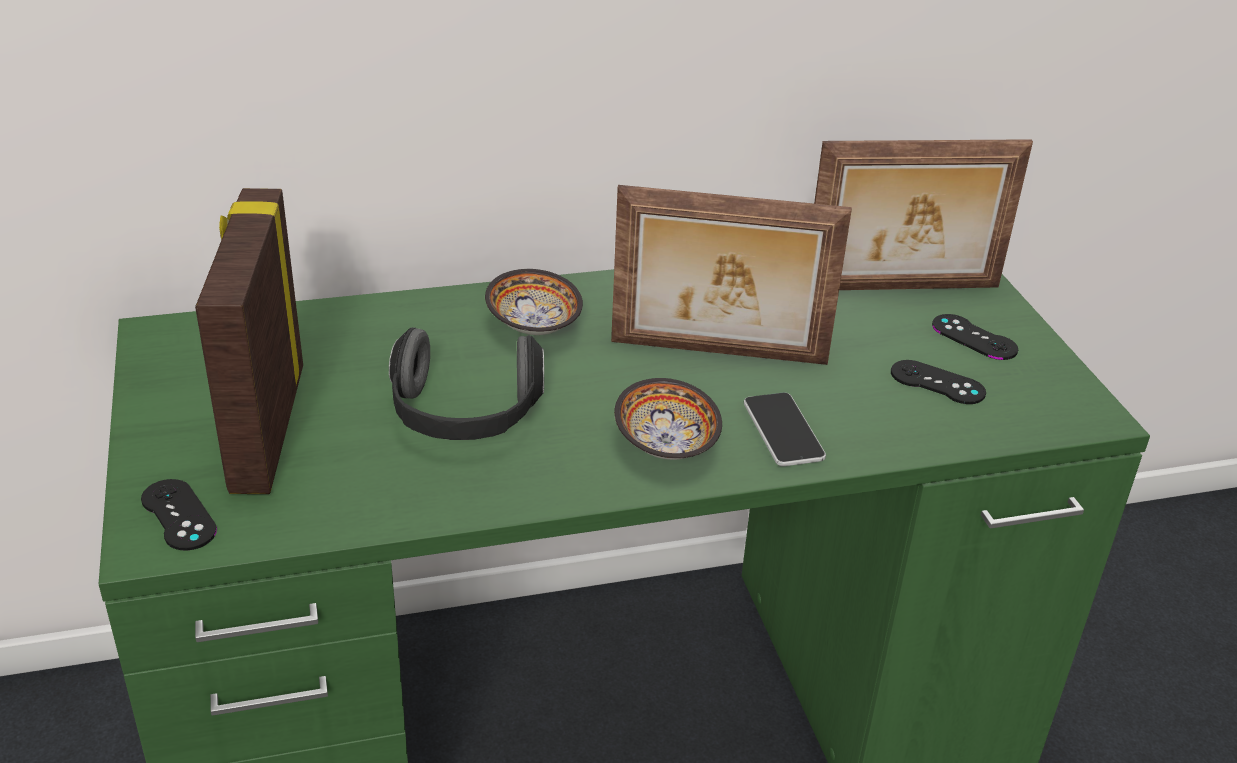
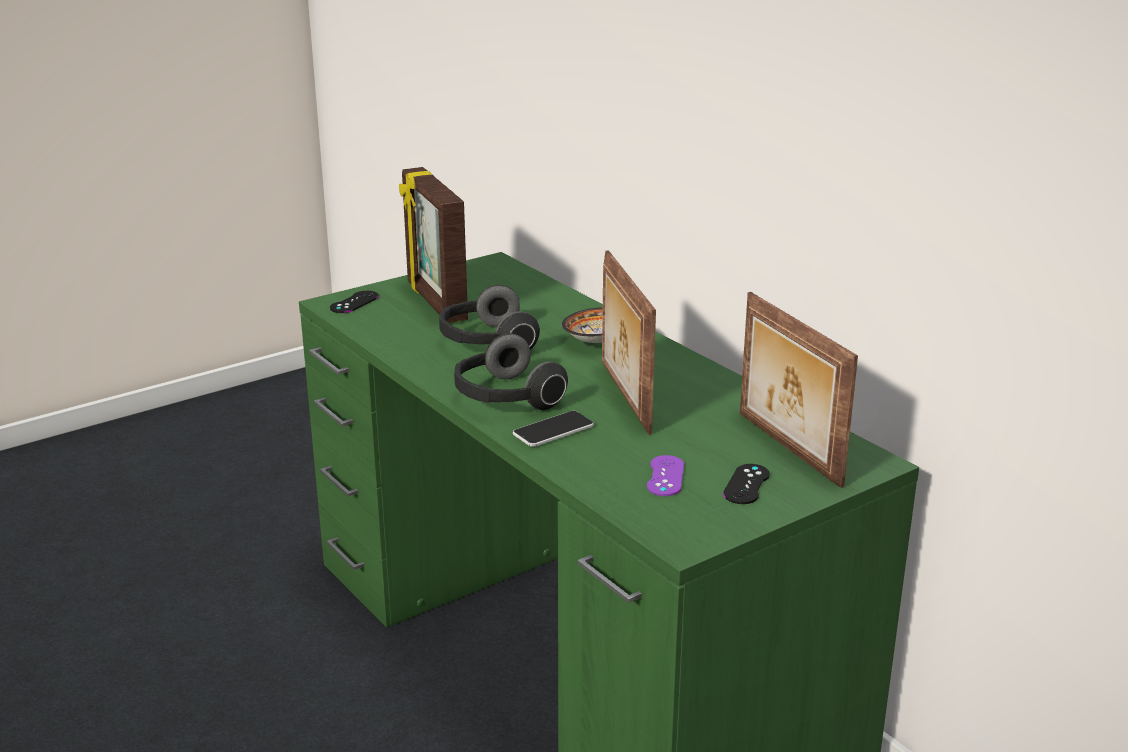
camera: 70 degrees right, 10 degrees down
picture frame [195,188,303,494] -> picture frame turned 90 degrees counterclockwise [399,167,468,323]
bowl [614,378,722,460] -> headphones [454,333,568,410]
black game controller [891,360,986,404] -> purple game controller [647,455,684,496]

